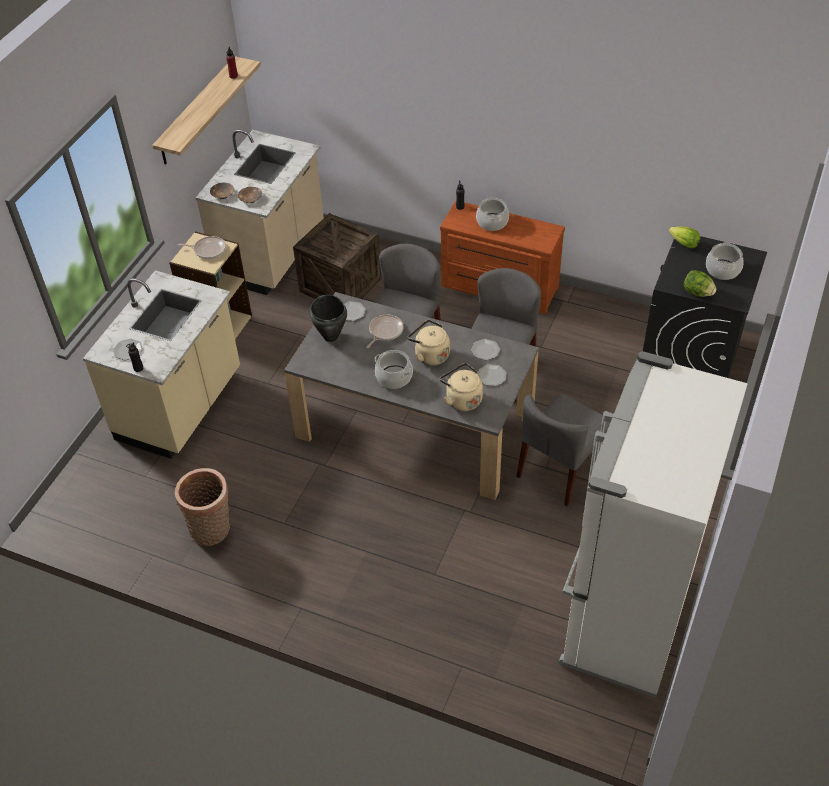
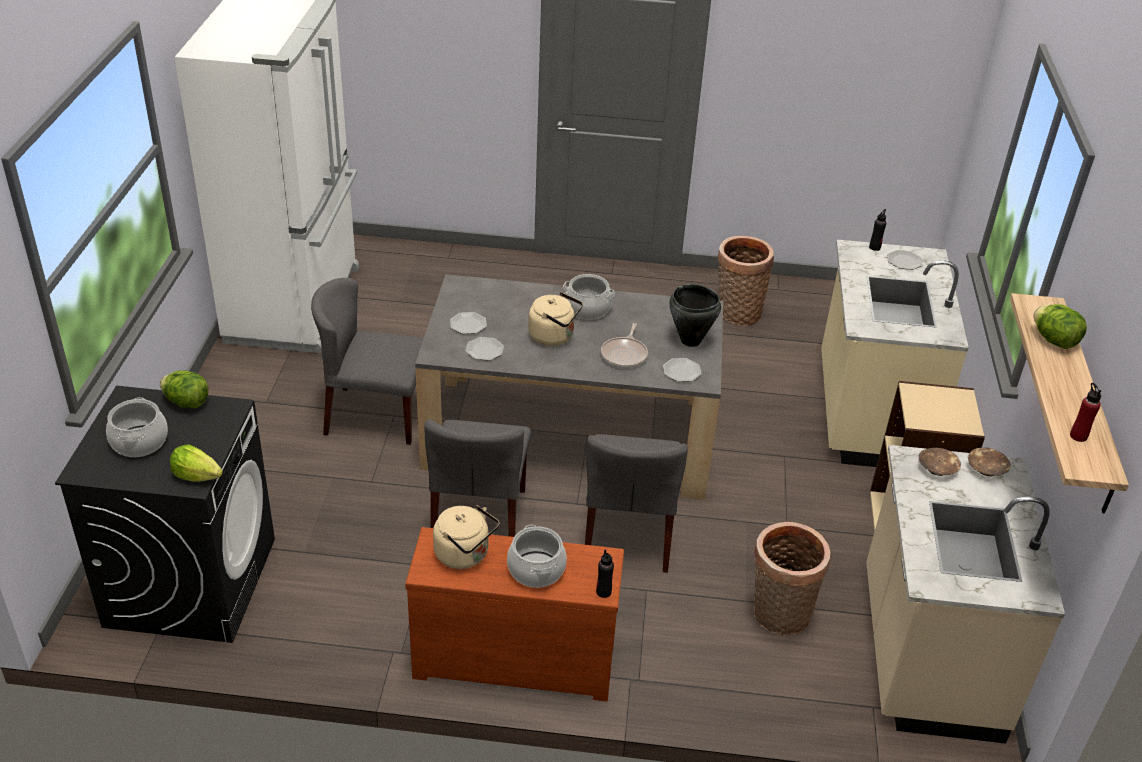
camera: 160 degrees right, 10 degrees down
frying pan [177,236,226,259] -> none
crate [293,213,381,299] -> basket [754,522,831,635]
beige kettle [440,363,483,411] -> beige kettle moved to [433,505,499,569]
grey chair [516,393,610,506] -> grey chair turned 105 degrees counterclockwise [311,278,424,445]
none -> lettuce [1034,304,1087,349]

